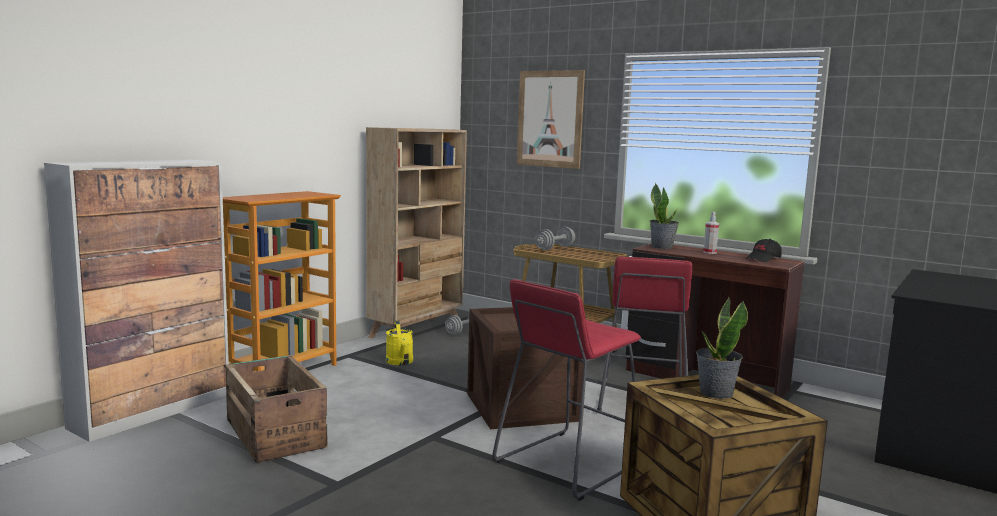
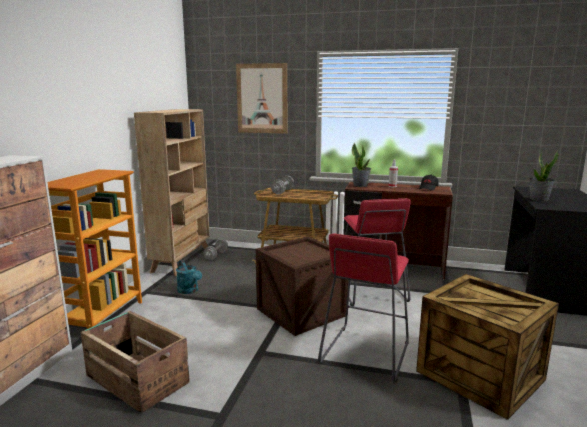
camera: 20 degrees left, 5 degrees up
yellow watering can [386,321,413,365] -> turquoise watering can [176,260,202,294]
potted plant [696,297,748,399] -> potted plant moved to [529,150,559,201]

